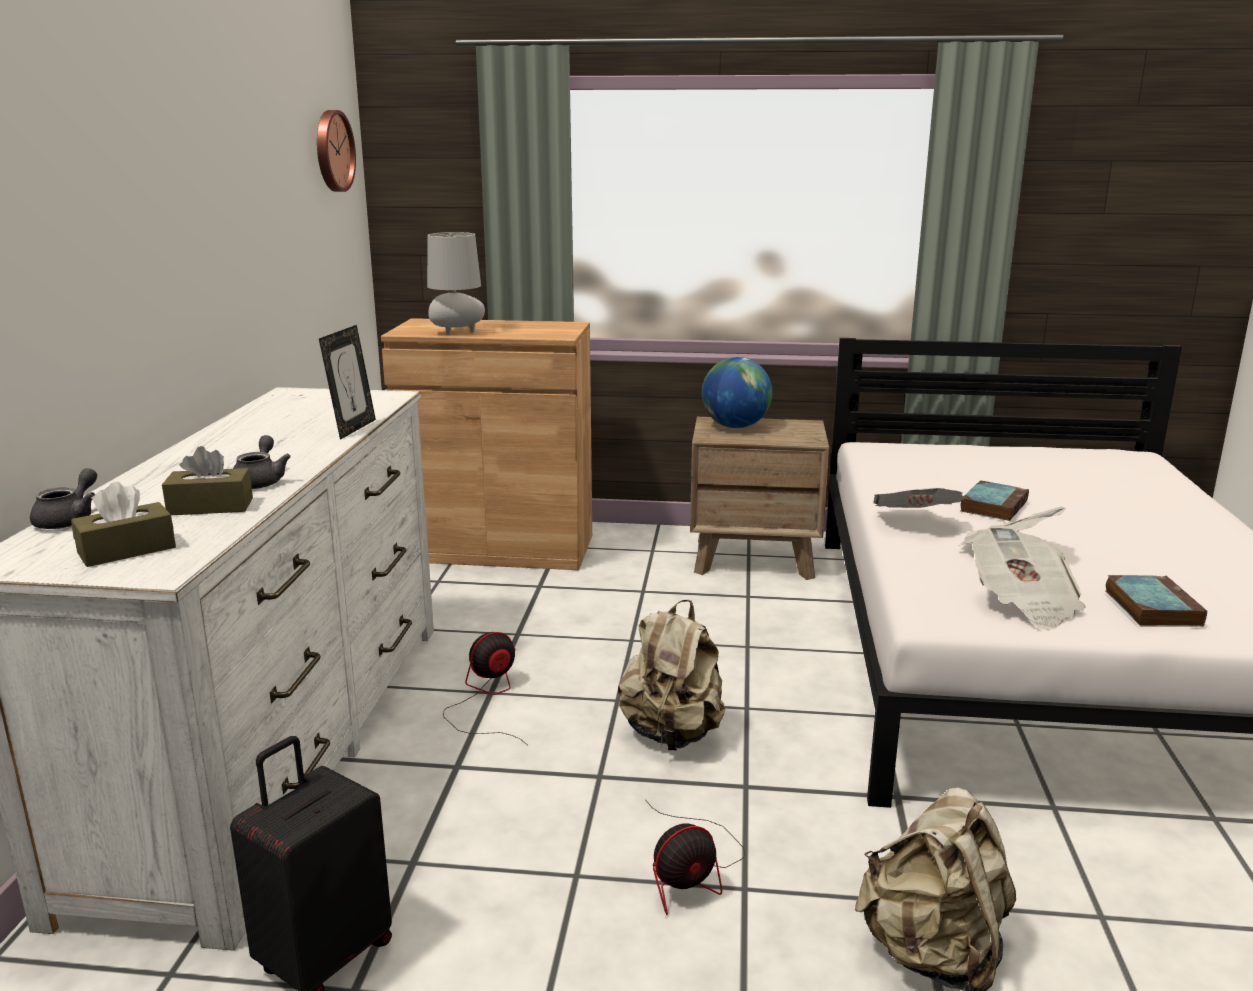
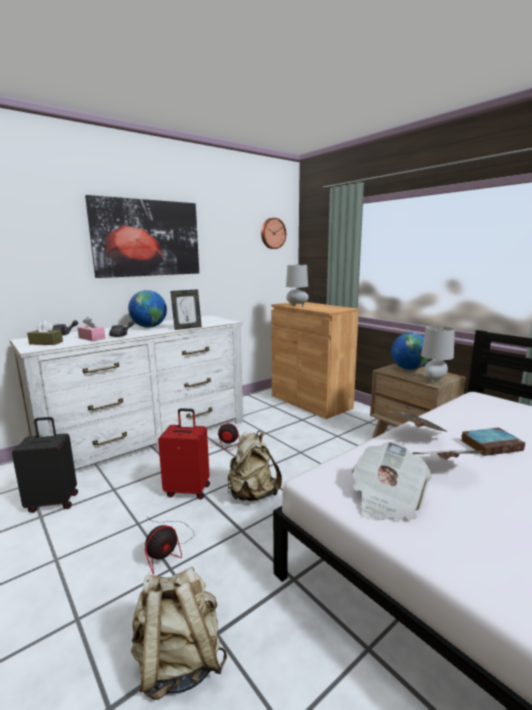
camera: 45 degrees right, 5 degrees down
brown tissue box [162,446,253,515] -> pink tissue box [77,317,105,341]
fan [645,800,745,915] -> fan turned 60 degrees counterclockwise [144,520,194,574]
book [1105,575,1207,627] -> none
none -> picture [85,195,199,278]
none -> globe [128,290,167,328]
none -> red suitcase [158,408,210,500]
none -> grey table lamp [421,326,455,384]

